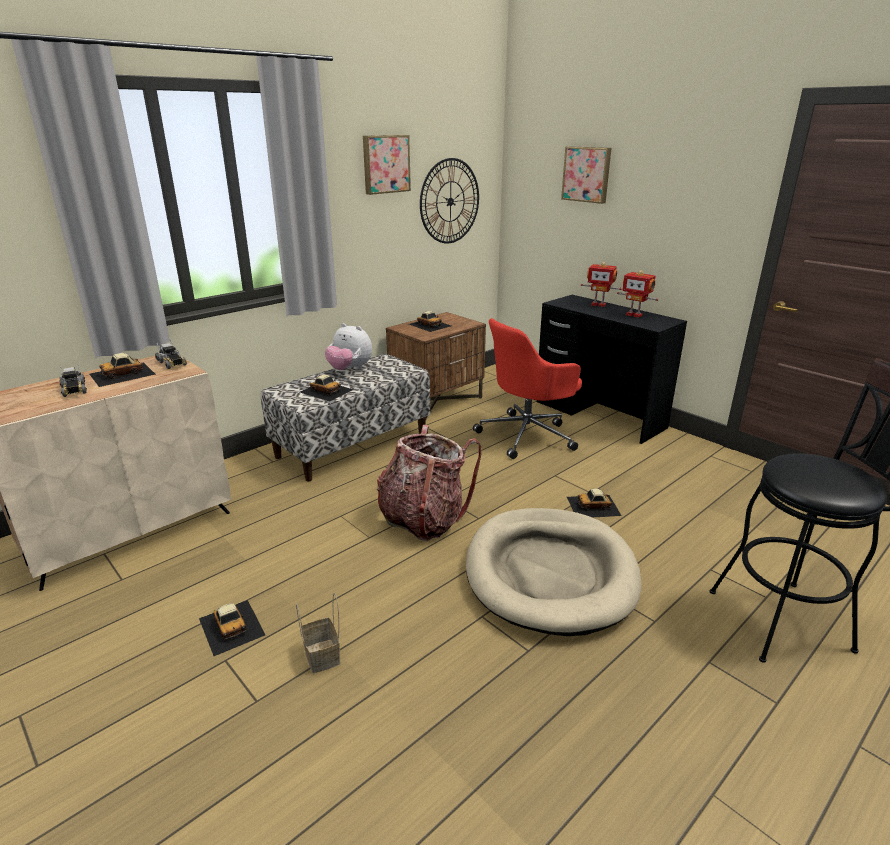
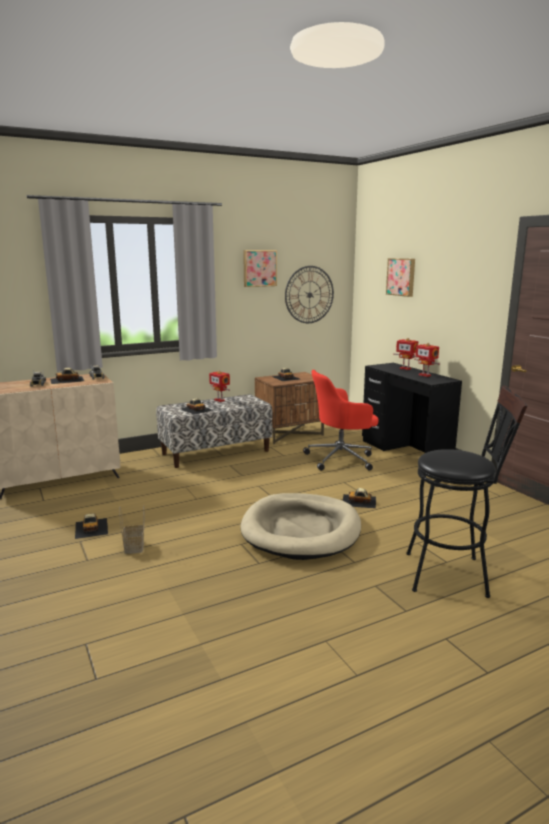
camera: 15 degrees right, 10 degrees down
plush toy [325,323,372,370] -> toy robot [209,370,230,402]
backpack [377,425,482,541] -> none

